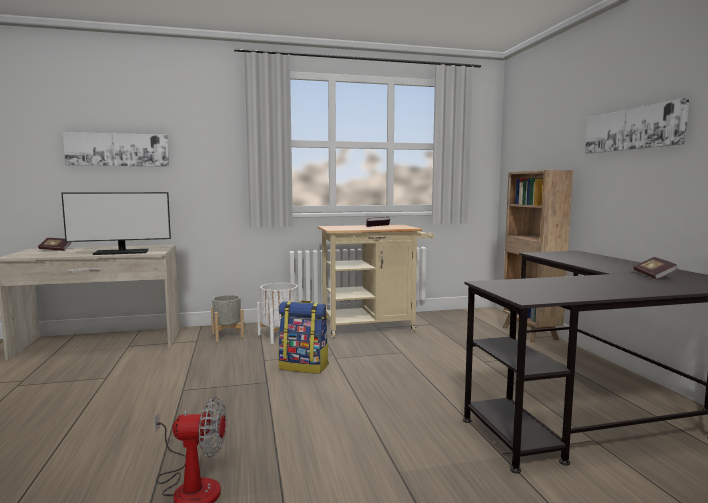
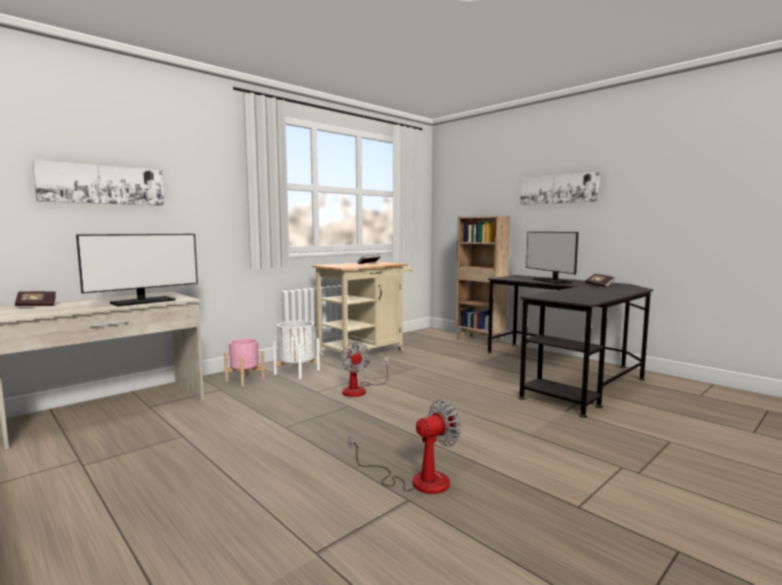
camera: 30 degrees left, 0 degrees up
grey planter [211,295,244,342] -> pink planter [224,338,265,387]
backpack [278,300,329,373] -> fan [340,343,389,397]
none -> monitor [526,232,579,284]

